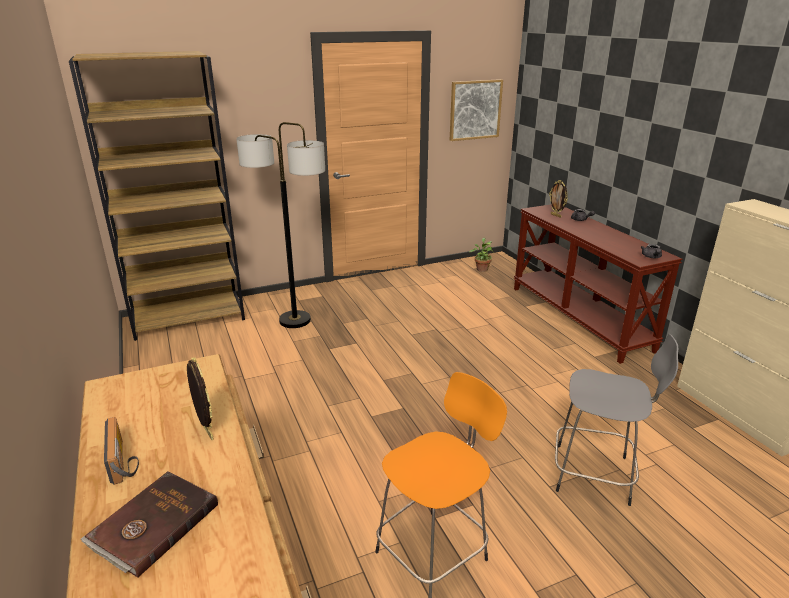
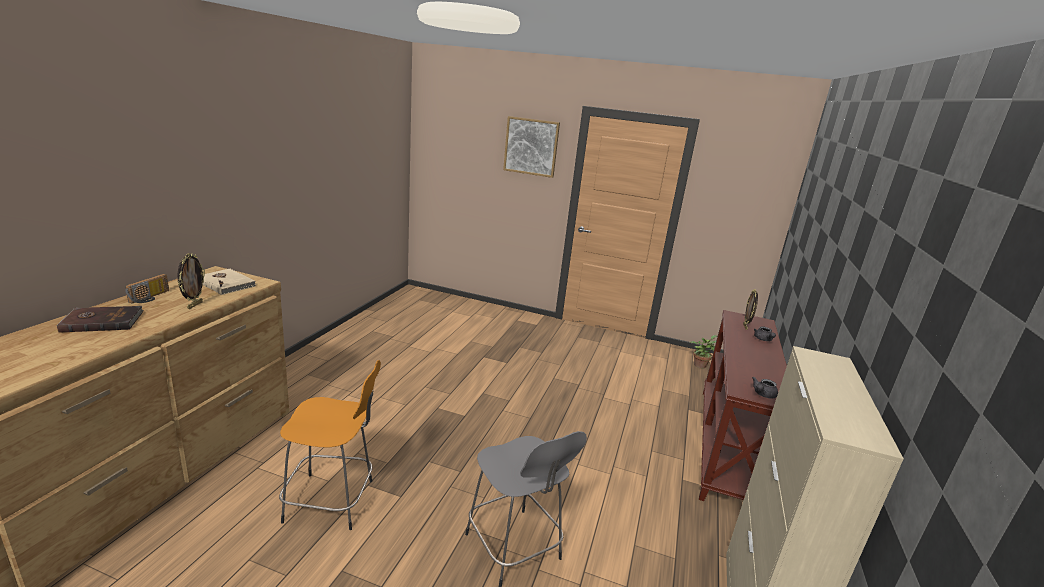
camera: 40 degrees right, 5 degrees down
brown bookcase [69,51,245,341] -> none
floor lamp [236,122,325,328] -> none
picture [450,79,503,141] -> picture moved to [503,116,560,178]
none -> beige book [202,269,256,295]

